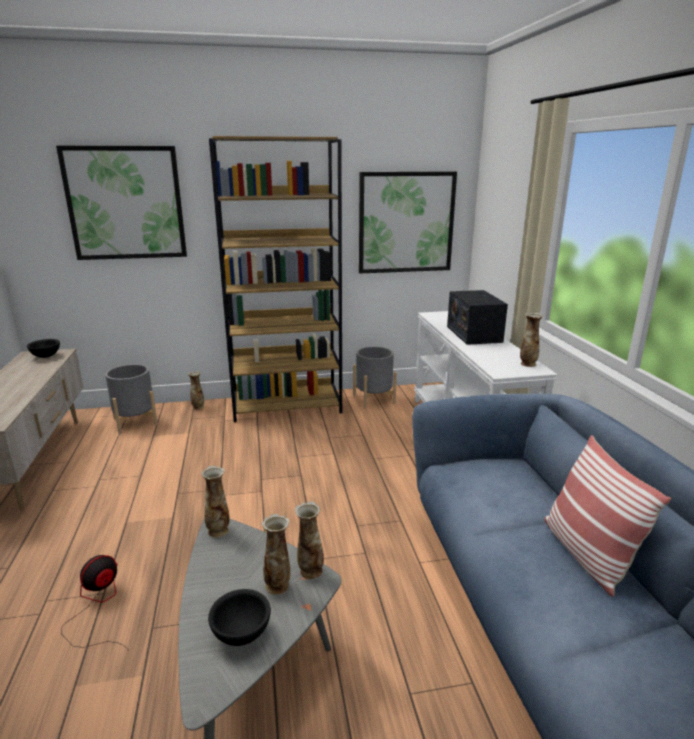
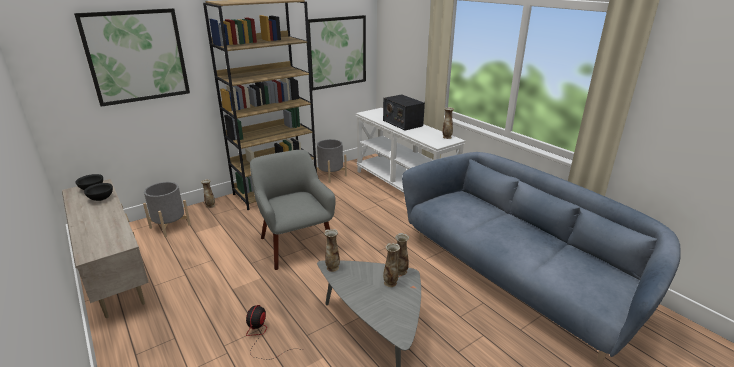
camera: 25 degrees left, 5 degrees up
black bowl [208,589,271,646] -> black bowl moved to [84,183,113,201]
pillow [544,435,671,597] -> none
none -> grey armchair [250,150,336,270]

